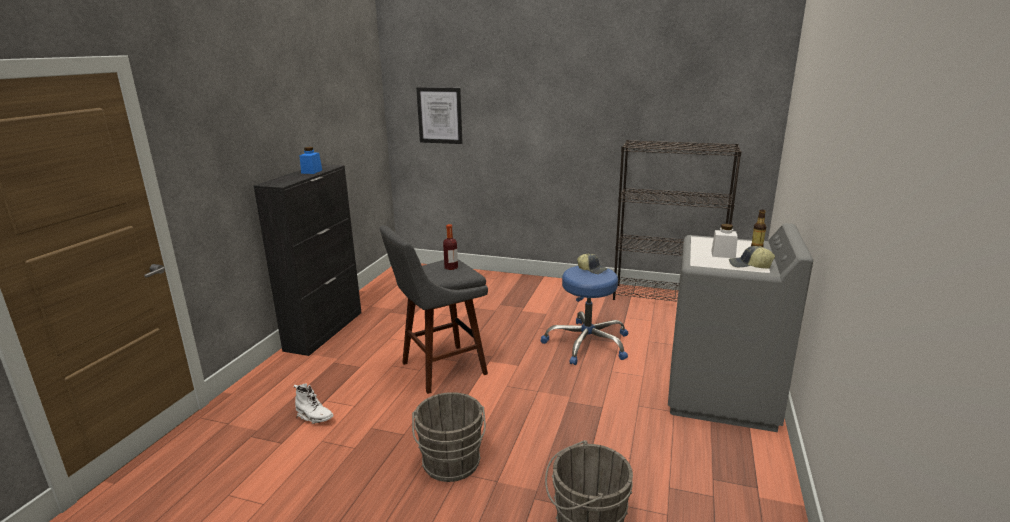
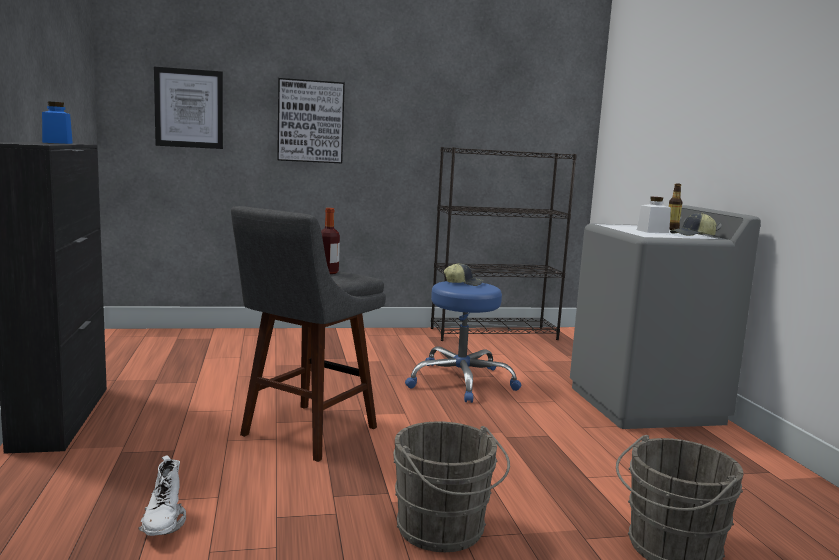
camera: 30 degrees left, 10 degrees down
white boot [294,384,334,424] -> white boot turned 75 degrees clockwise [138,455,186,536]
none -> picture [277,78,345,163]

